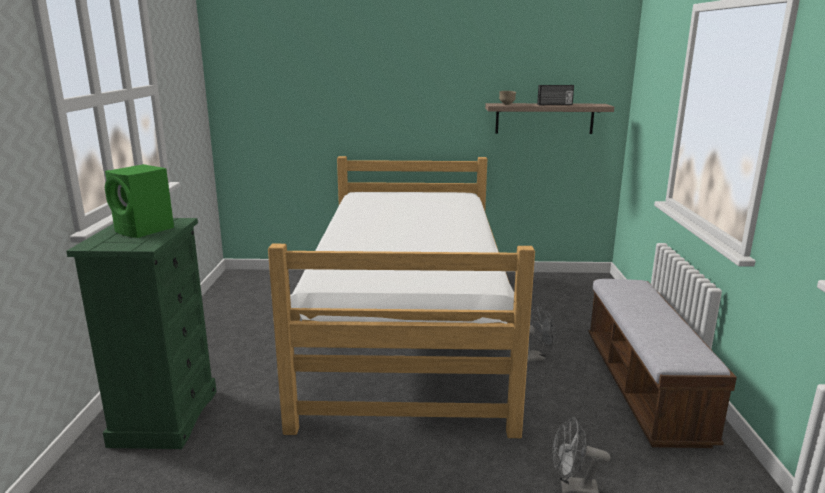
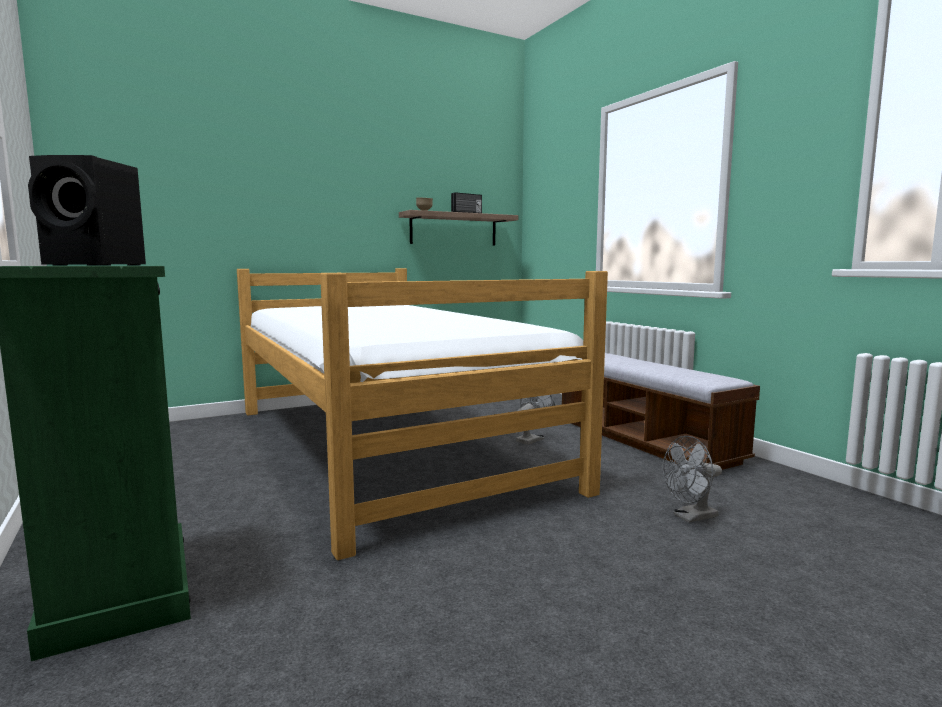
camera: 30 degrees left, 10 degrees down
green speaker [105,164,174,238] -> black speaker [28,155,146,266]

